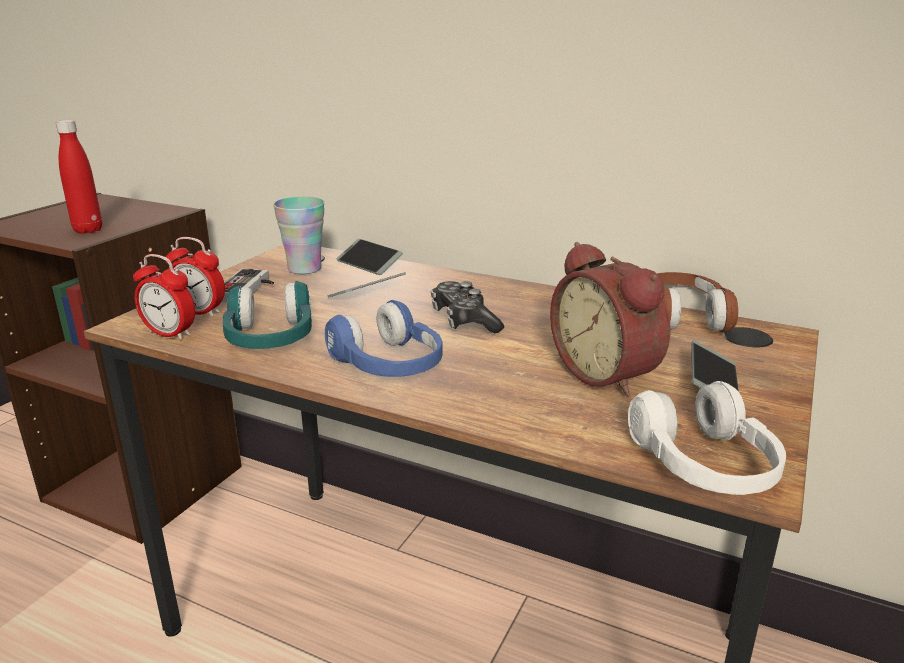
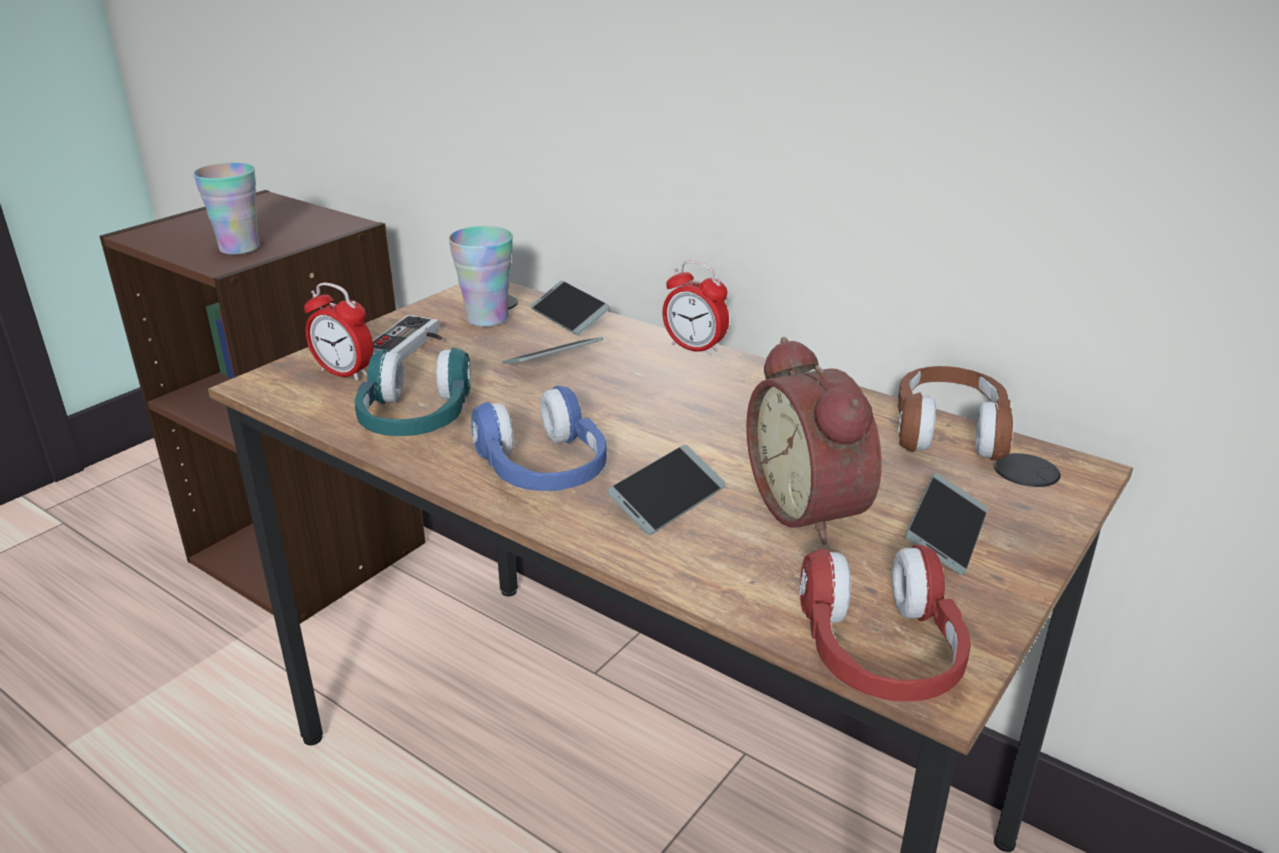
camera: 10 degrees right, 5 degrees up
red bottle [56,120,102,234] -> cup [193,163,260,255]
alarm clock [133,254,195,340] -> alarm clock moved to [663,261,729,356]
game controller [431,281,504,333] -> none
white headphones [628,381,786,495] -> red headphones [799,544,971,701]
none -> phone [607,445,726,535]

